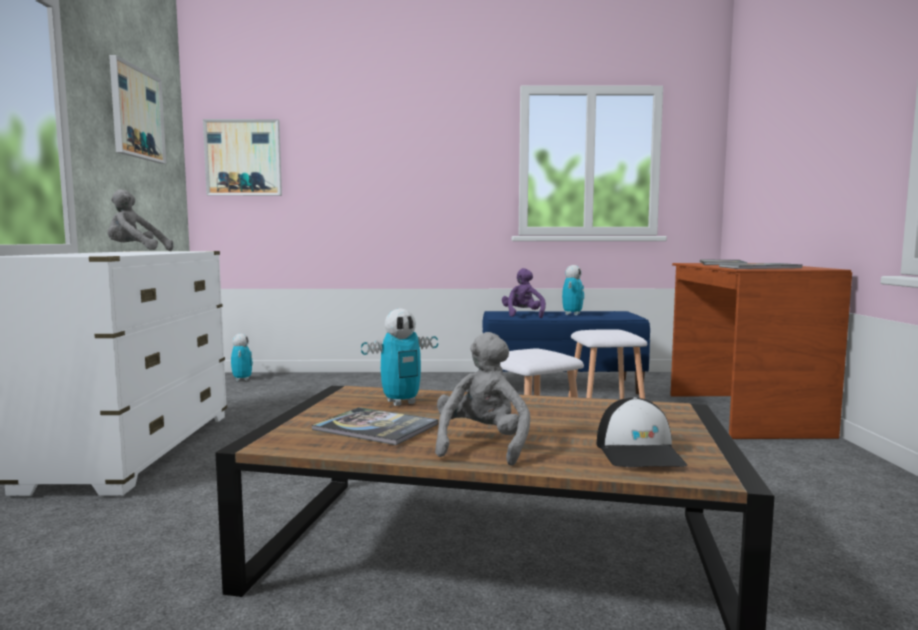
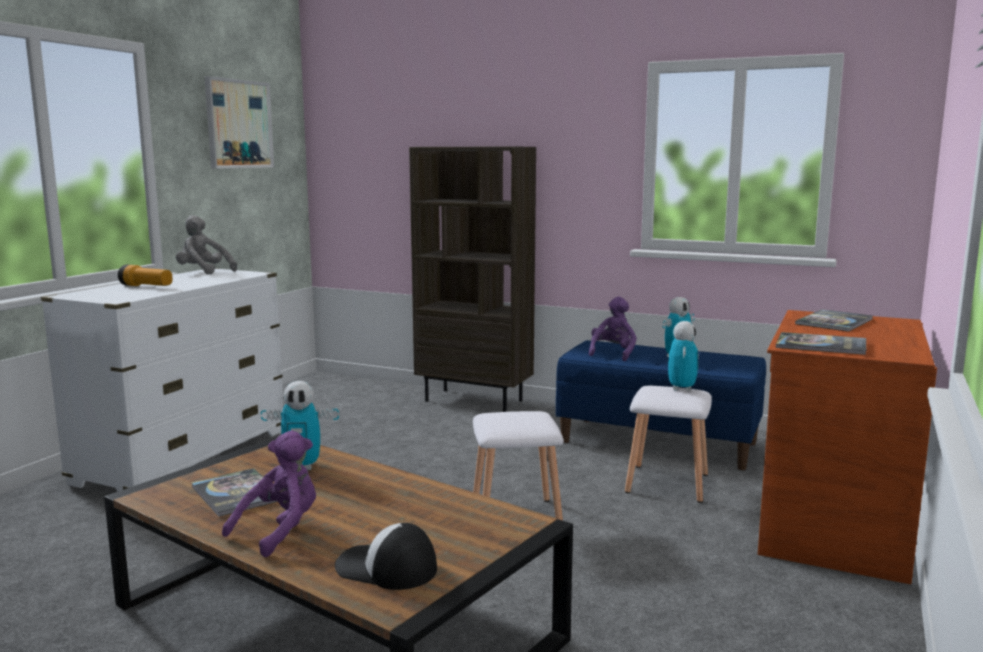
camera: 25 degrees right, 5 degrees up
picture [203,119,282,196] -> none
toy robot [231,333,253,381] -> toy robot moved to [668,321,699,391]
grey plush toy [435,332,530,466] -> purple plush toy [222,431,316,557]
cap [597,397,687,467] -> cap turned 90 degrees clockwise [335,523,437,590]
none -> flashlight [118,264,173,286]
none -> brown bookcase [409,146,536,412]

